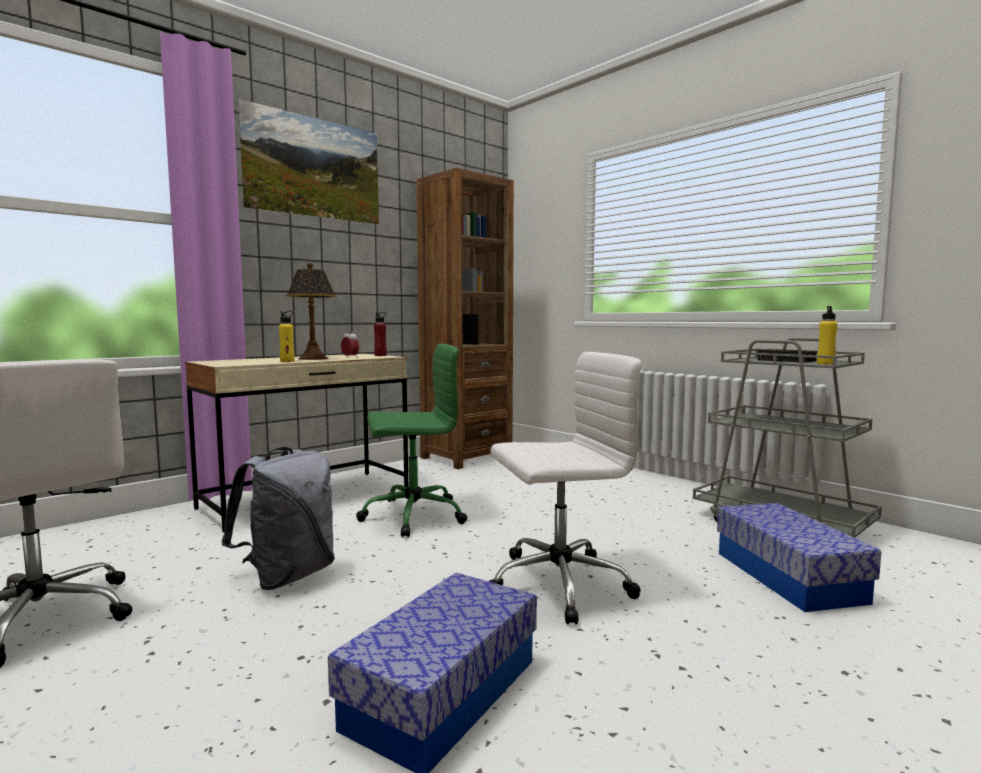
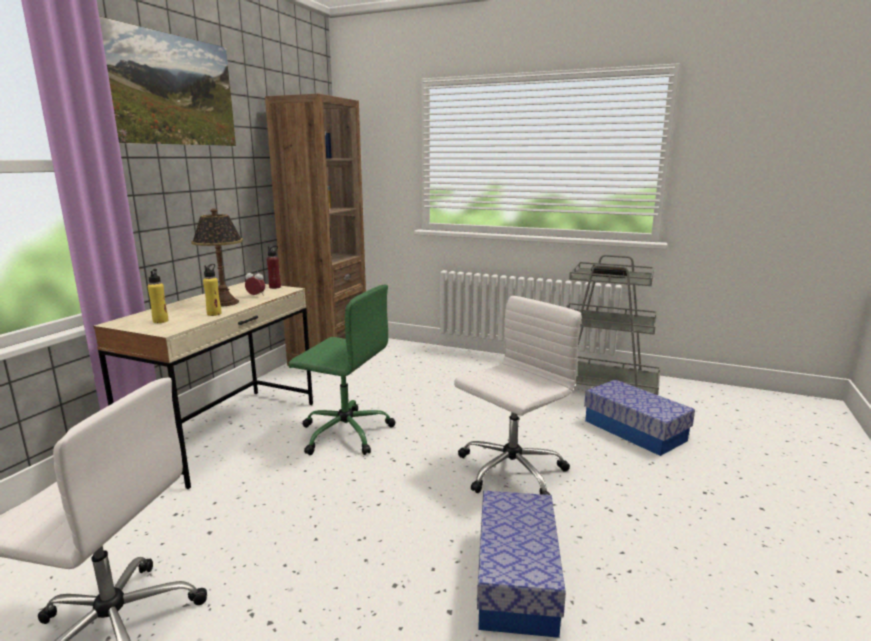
camera: 25 degrees left, 10 degrees up
grey backpack [222,447,335,590] -> none
green office chair [356,344,468,537] -> green office chair turned 60 degrees clockwise [288,285,395,455]
yellow bottle [817,306,838,364] -> yellow bottle moved to [148,269,168,323]

